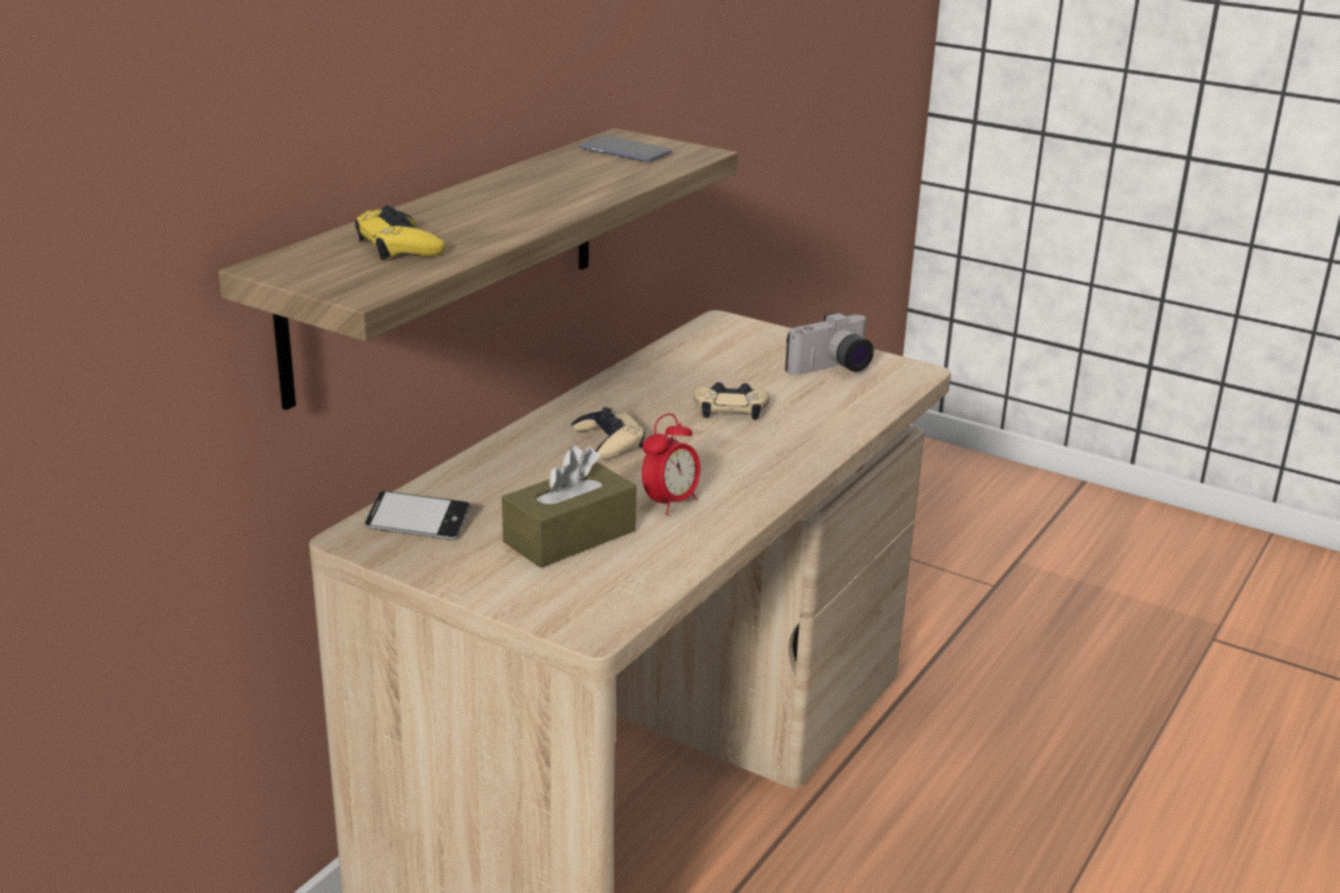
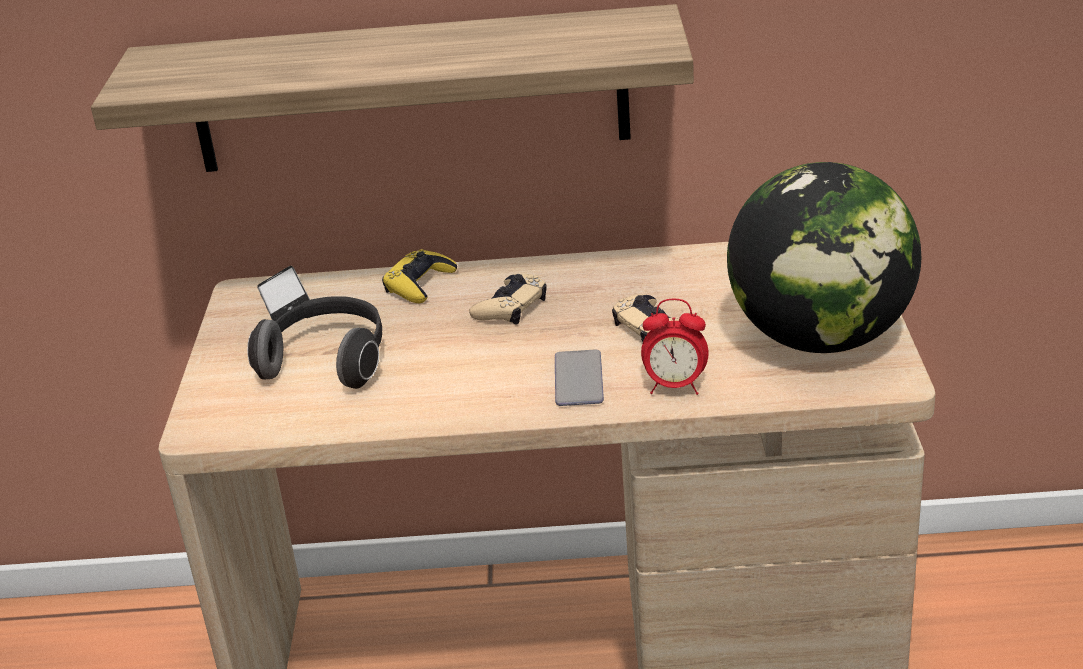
camera: 60 degrees right, 5 degrees up
yellow game controller [355,205,446,260] -> yellow game controller moved to [382,249,457,303]
brown tissue box [502,446,637,568] -> headphones [247,296,382,389]
phone [579,135,671,162] -> phone moved to [555,349,604,406]
alarm clock [642,413,700,515] -> alarm clock moved to [641,298,708,395]
camera [785,312,874,375] -> globe [727,162,921,353]

